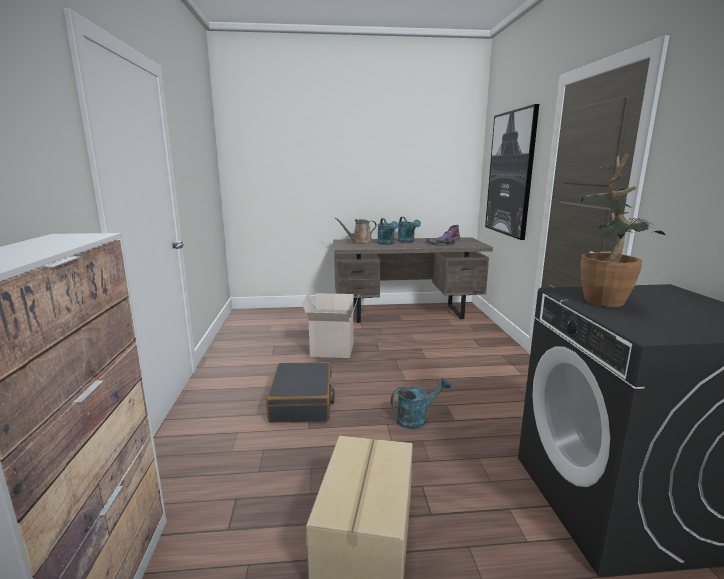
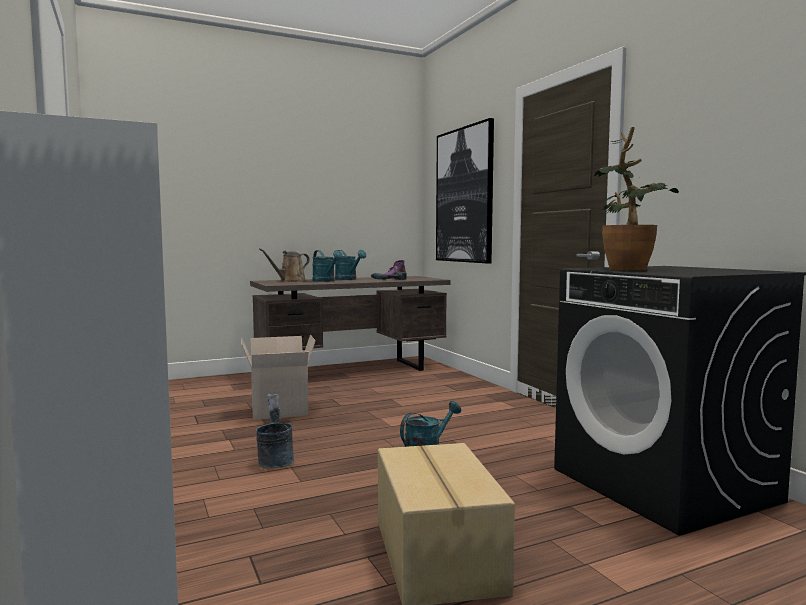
camera: 20 degrees left, 10 degrees down
black suitcase [266,362,335,423] -> grey bucket [256,394,294,469]

